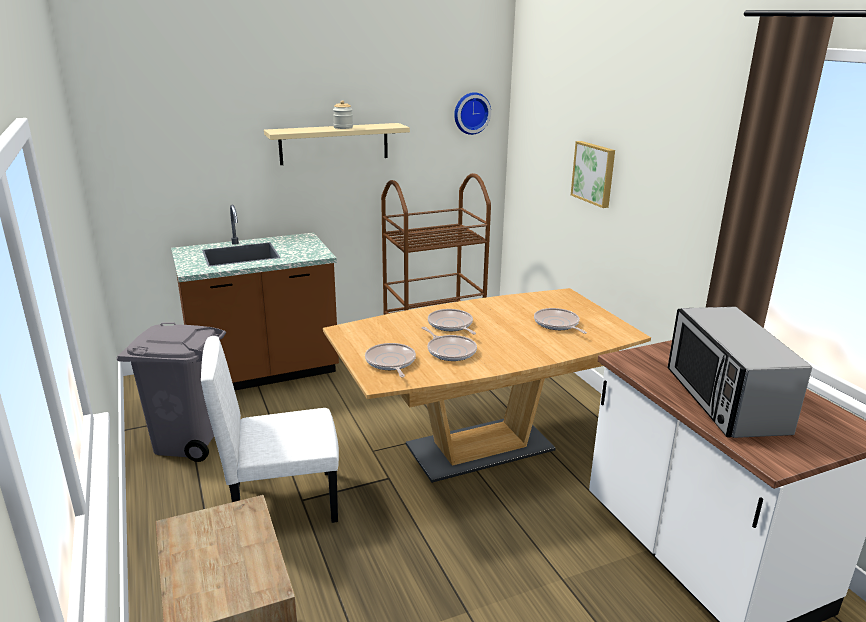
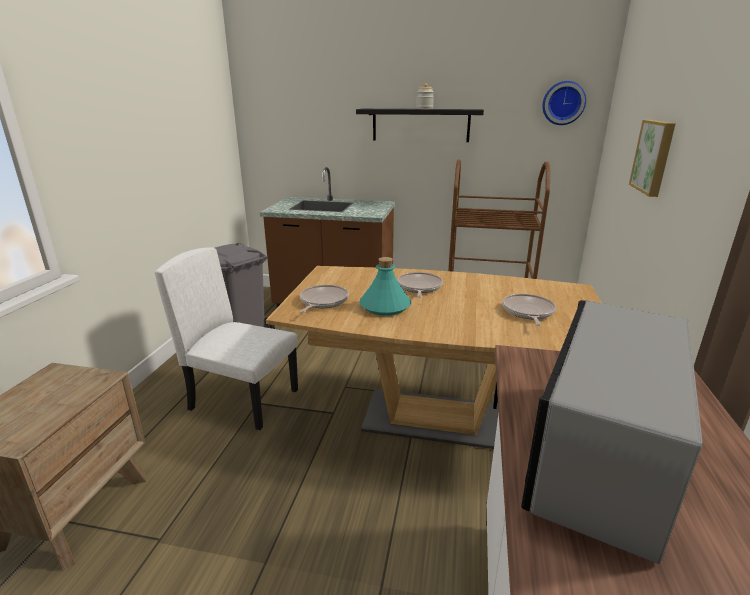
camera: 35 degrees right, 0 degrees up
beige shelf [264,123,410,165] -> black shelf [356,109,484,142]
frying pan [421,327,477,361] -> turquoise bottle [360,257,411,316]

